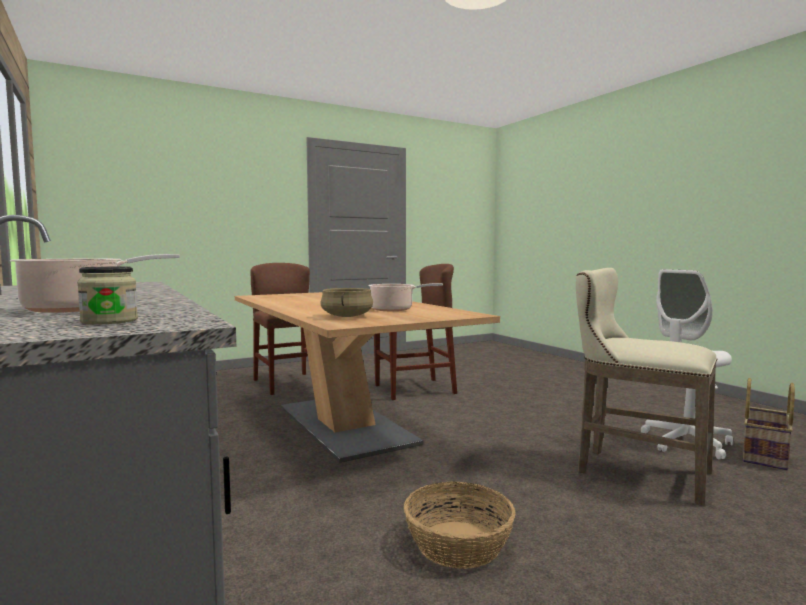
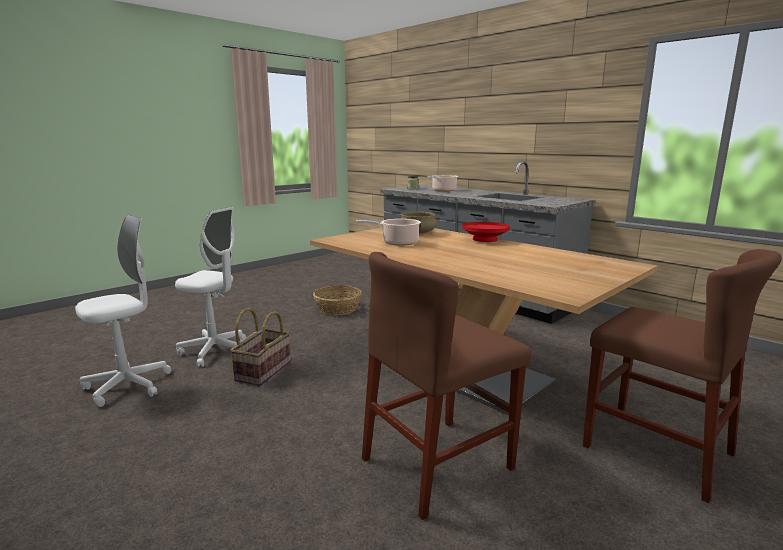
camera: 165 degrees right, 10 degrees up
beige stool [576,268,717,506] -> white office chair [175,207,246,367]
basket [743,378,795,470] -> basket moved to [230,308,291,386]
none -> red bowl [462,222,510,242]

